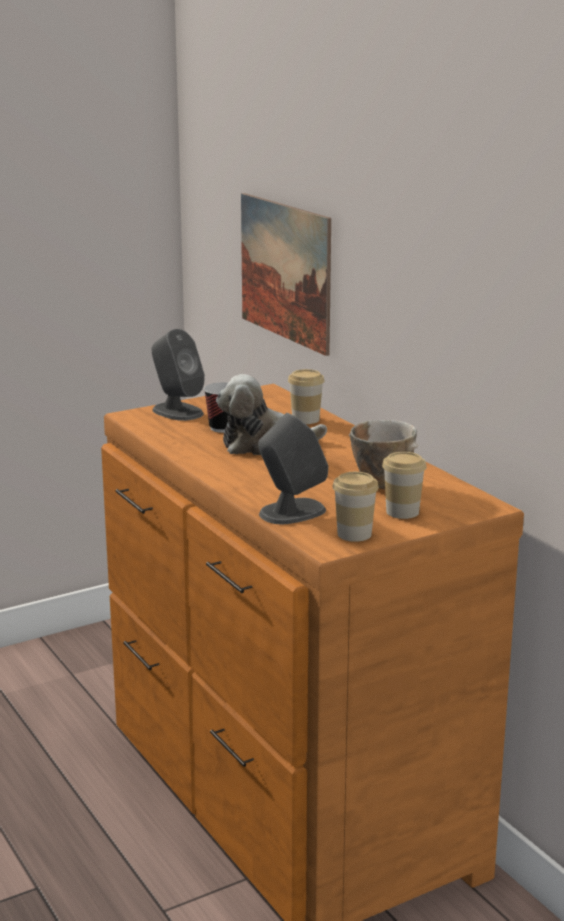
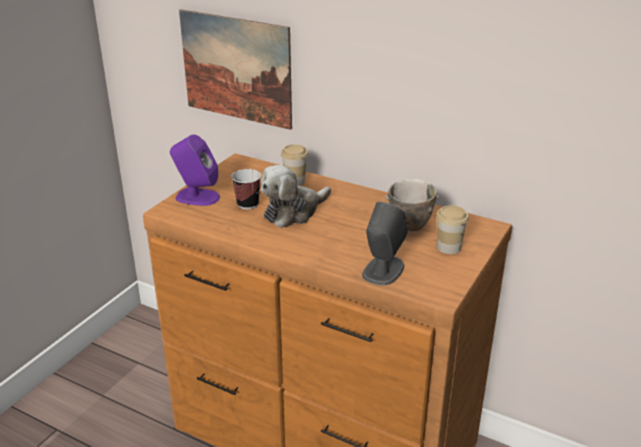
camera: 30 degrees left, 10 degrees up
grey speaker [152,329,205,421] -> purple speaker [170,134,220,206]
cup [333,472,379,542] -> none

